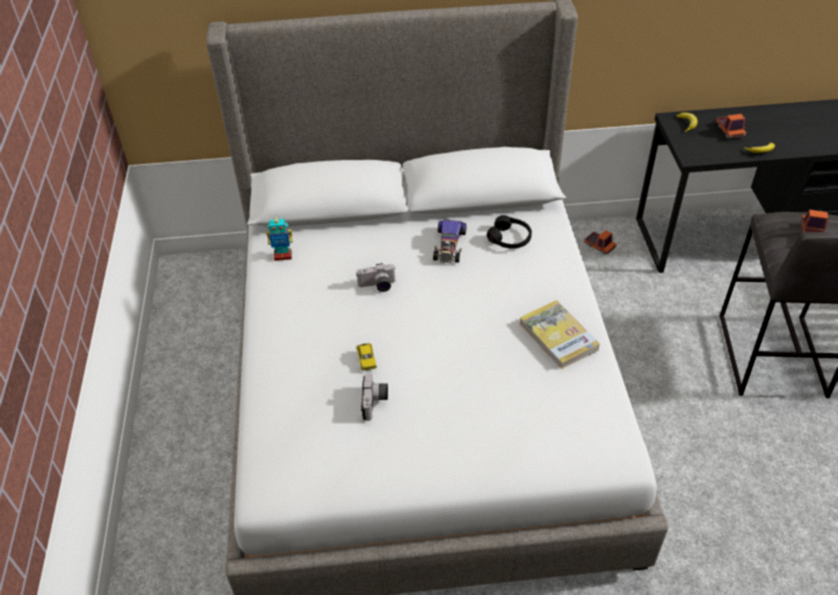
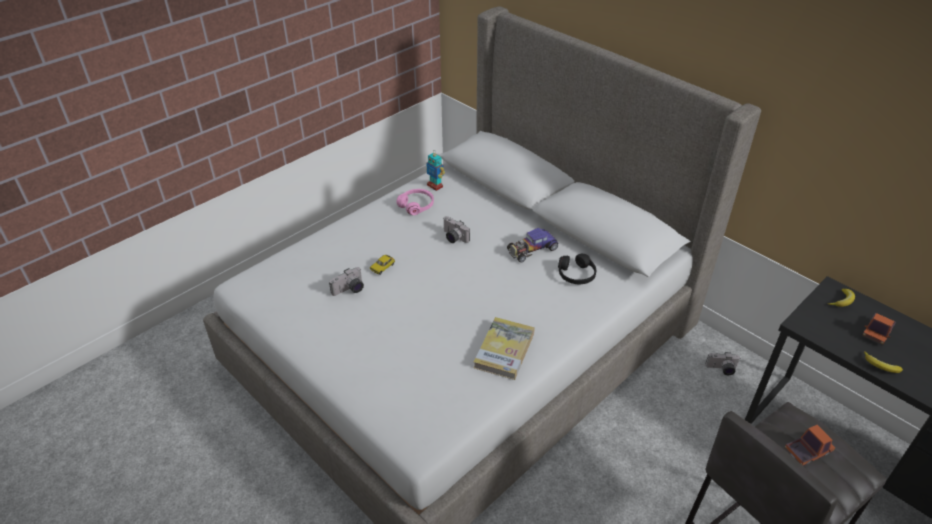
camera: 50 degrees right, 5 degrees down
toy truck [584,230,616,255] -> camera [705,352,740,375]
none -> pink headphones [397,189,434,215]

